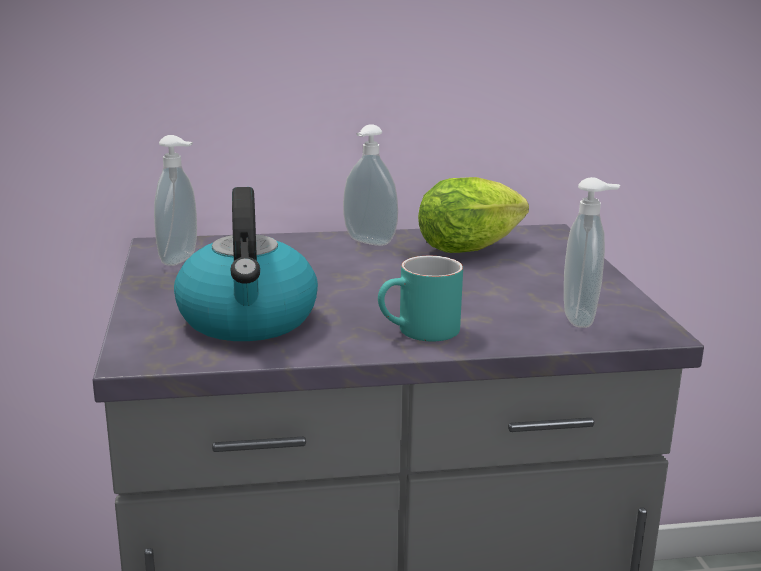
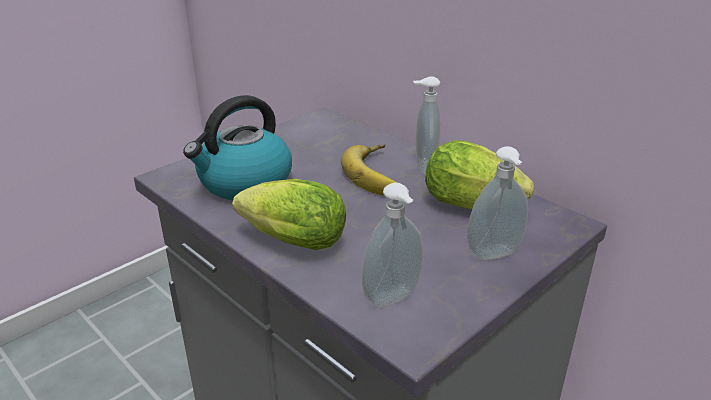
camera: 55 degrees right, 10 degrees up
soap dispenser [154,135,197,266] -> soap dispenser moved to [467,146,528,260]
turquoise mug [378,256,463,341] -> lettuce [232,179,346,250]
none -> banana [341,144,397,196]

